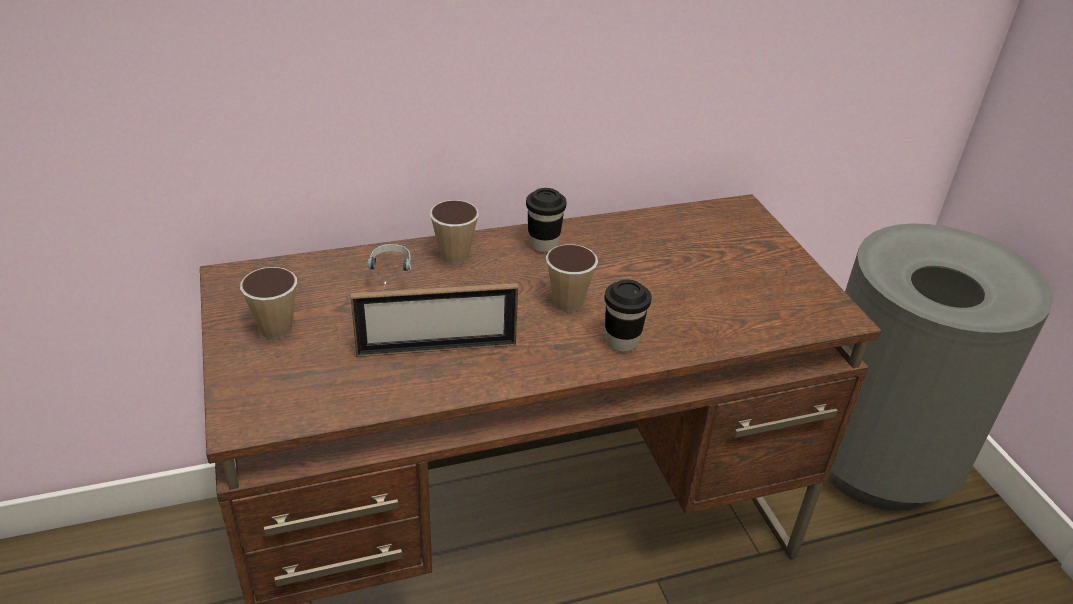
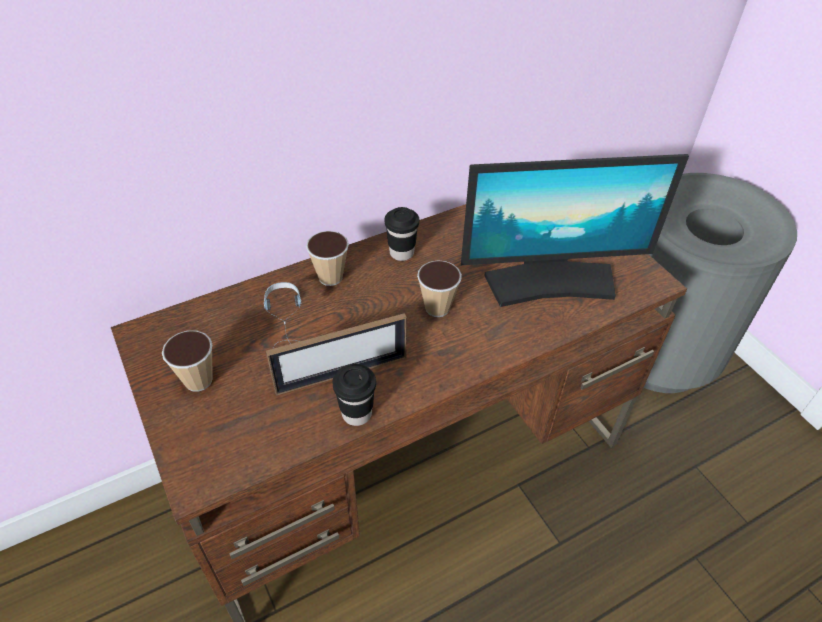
camera: 10 degrees left, 10 degrees up
black cup [604,279,652,352] -> black cup moved to [333,364,376,426]
none -> monitor [461,154,689,307]

